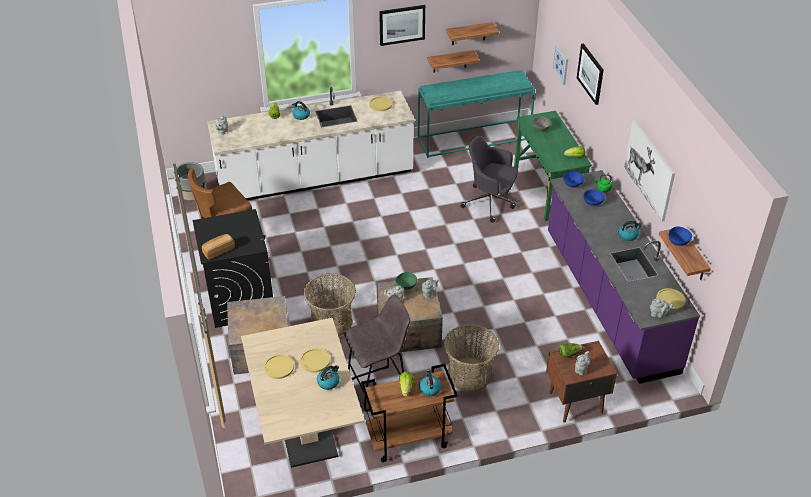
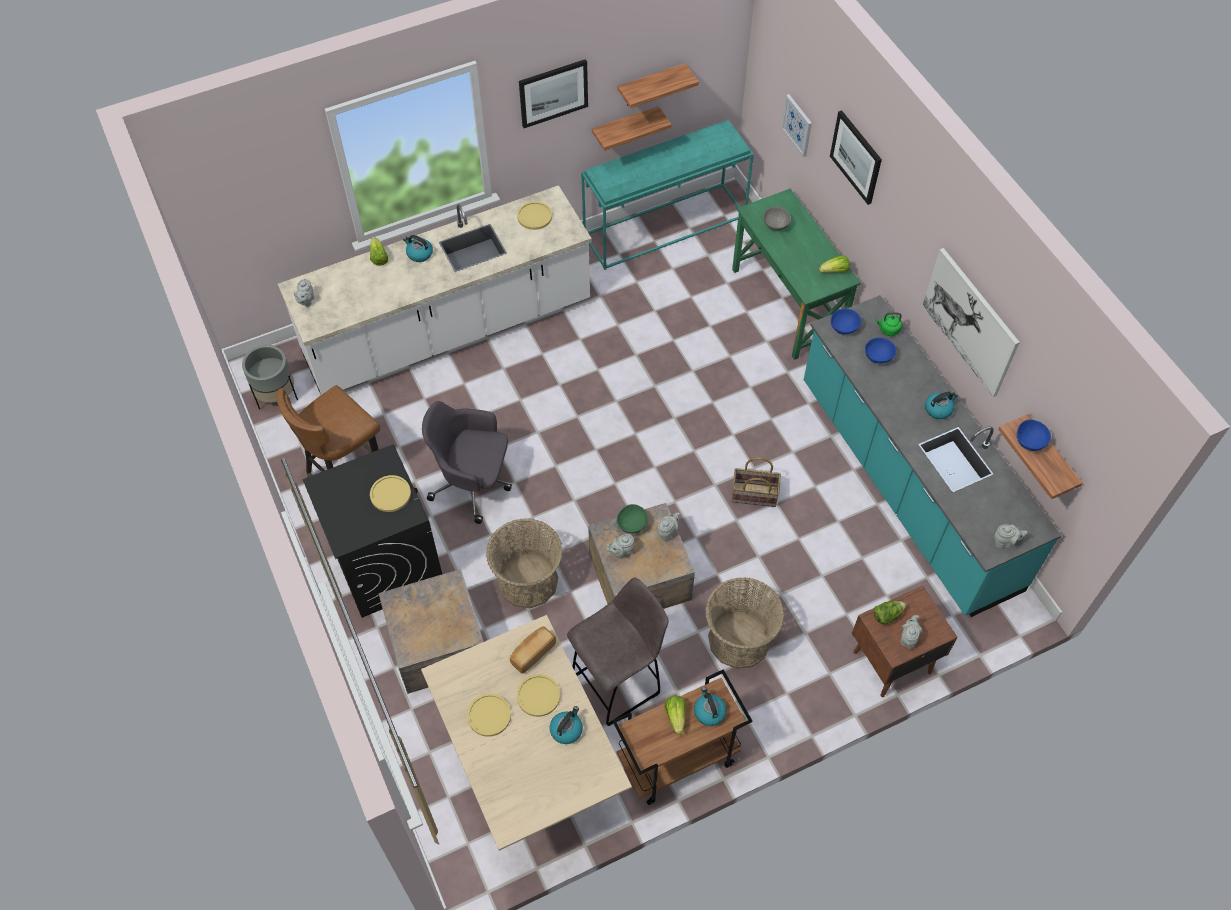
camera: 10 degrees left, 15 degrees up
bread [202,234,235,259] -> bread moved to [510,626,556,674]
grey office chair [460,136,518,223] -> grey office chair moved to [422,401,512,524]
purple counter [548,170,700,384] -> turquoise counter [804,295,1062,617]
yellow plate [656,288,686,311] -> yellow plate moved to [370,475,411,512]
none -> basket [732,458,781,507]

